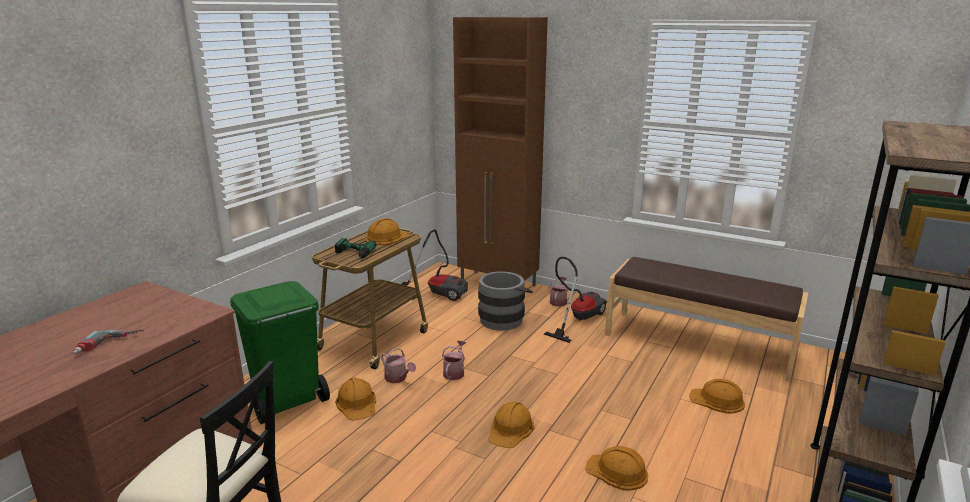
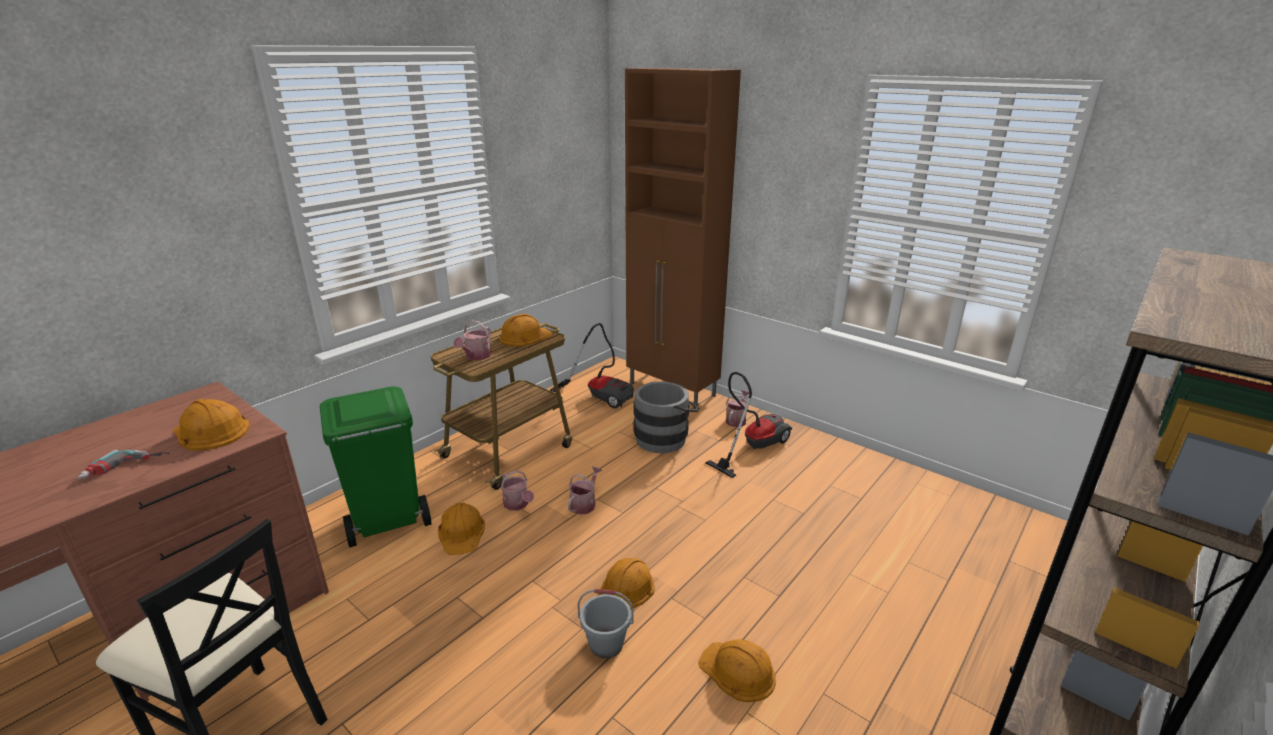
camera: 10 degrees right, 5 degrees up
power drill [335,238,377,260] -> watering can [453,320,491,361]
brown bench [605,257,809,382] -> none
orange hard hat [689,379,745,414] -> orange hard hat moved to [173,399,250,451]
none -> grey bucket [578,589,634,658]

